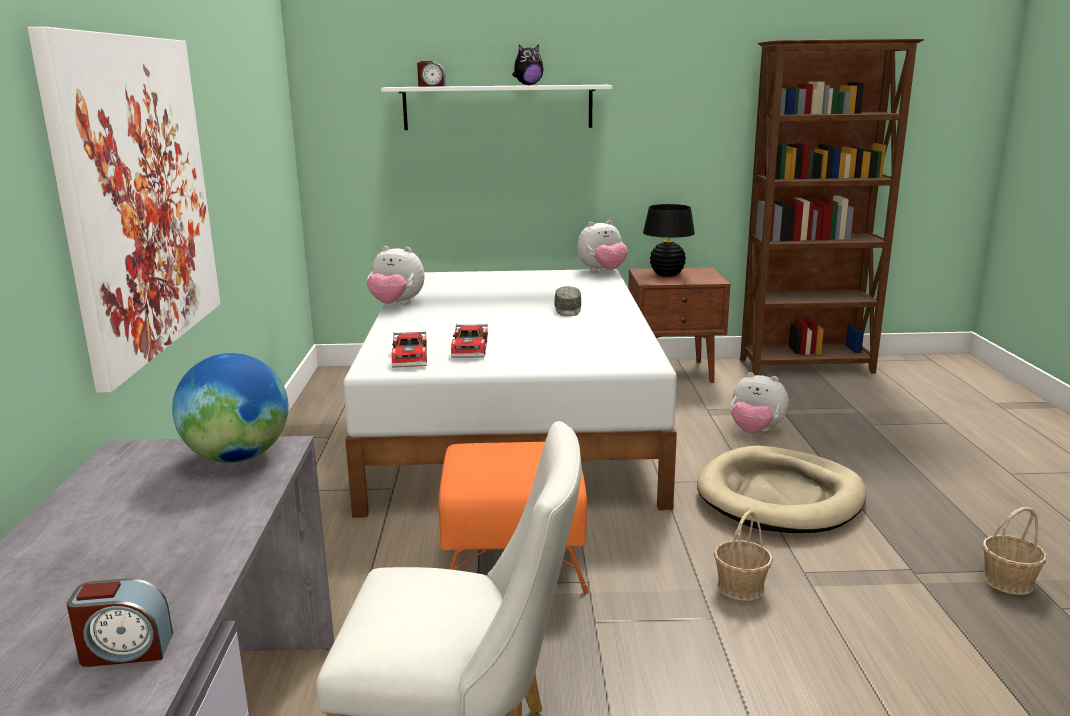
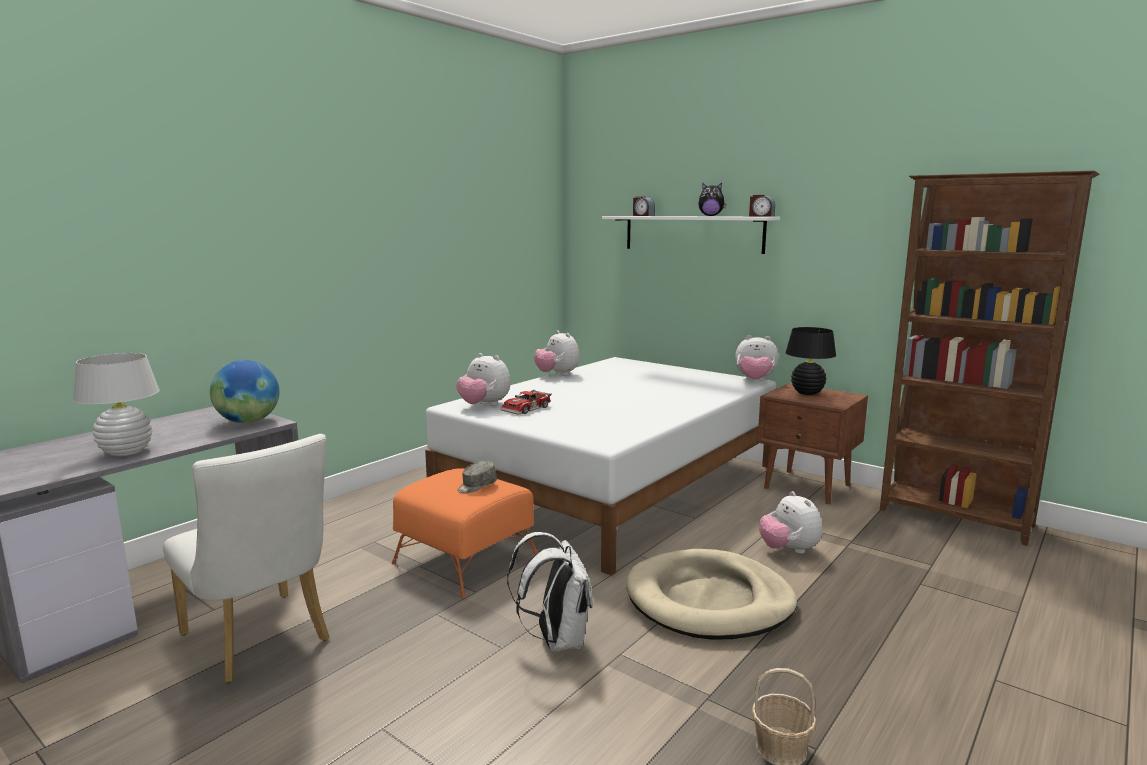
camera: 40 degrees right, 5 degrees down
picture [28,27,221,393] -> none
alarm clock [67,578,173,667] -> alarm clock moved to [749,195,775,217]
toy car [392,332,427,368] -> plush toy [456,353,511,406]
grey cap [554,286,581,316] -> grey cap moved to [457,461,497,493]
basket [714,510,773,601] -> white backpack [507,532,593,652]
none -> white table lamp [73,353,160,456]

